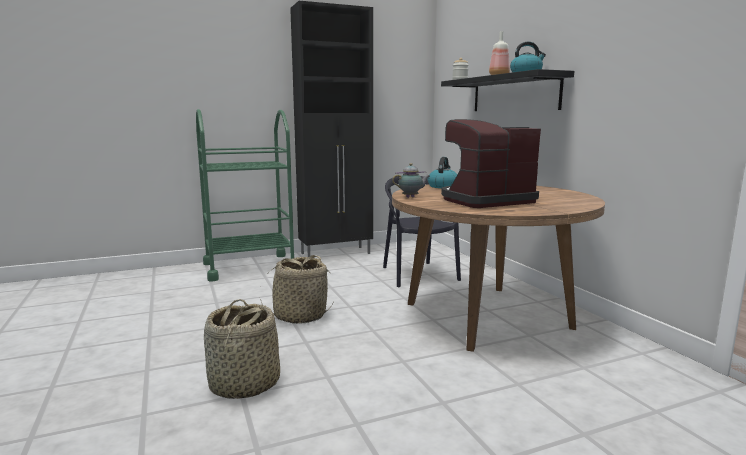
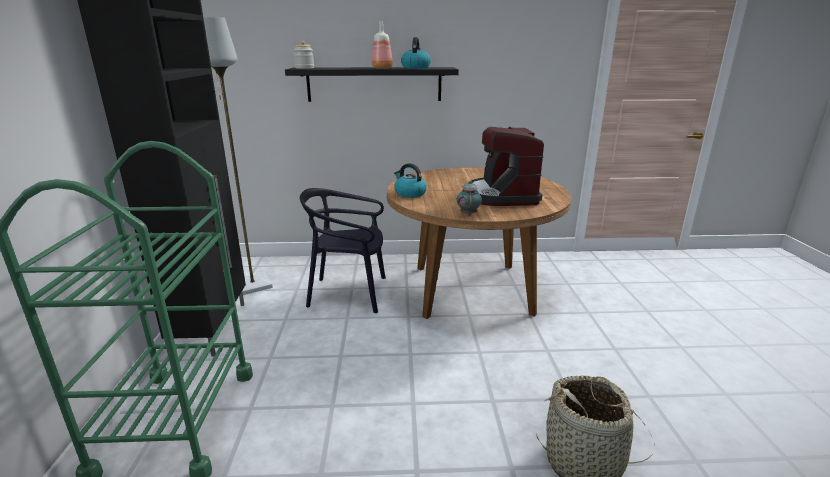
camera: 70 degrees left, 10 degrees up
basket [260,255,333,324] -> none
none -> grey floor lamp [203,17,273,295]

